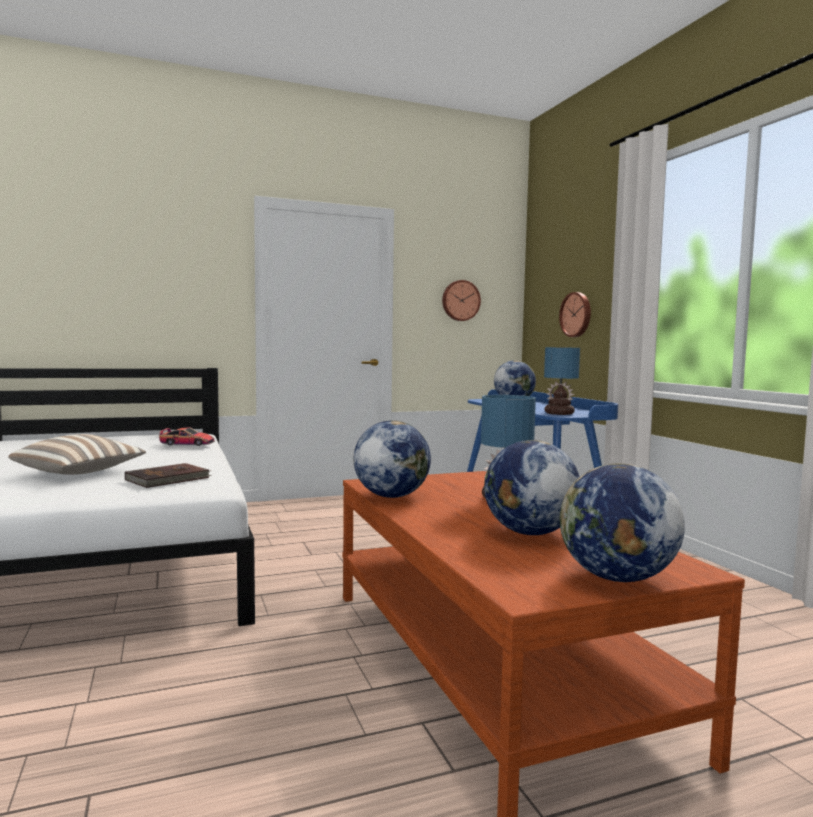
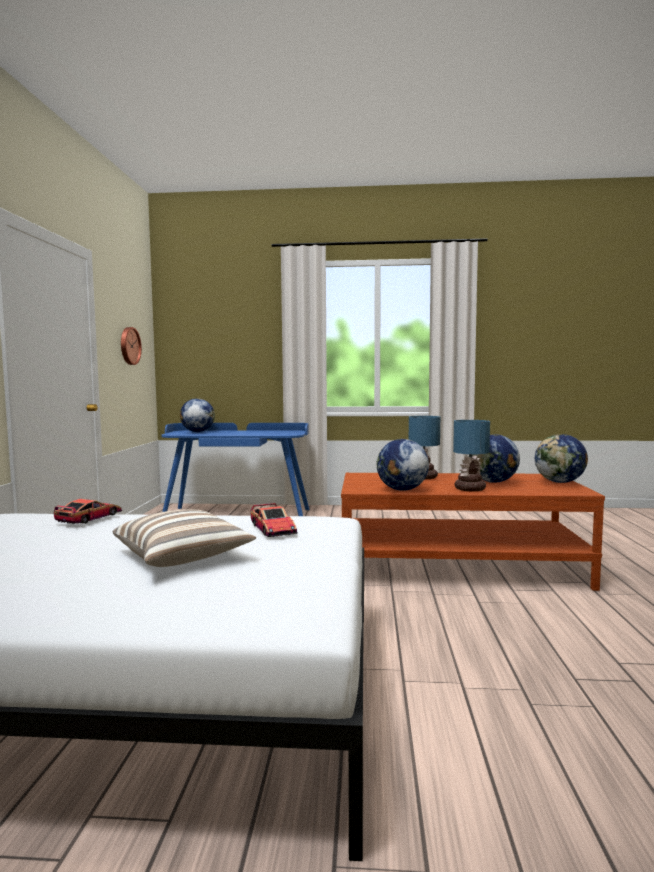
camera: 65 degrees left, 0 degrees up
brown book [125,463,212,488] -> toy car [251,503,298,537]
table lamp [544,347,580,415] -> table lamp moved to [453,420,490,491]
wall clock [559,292,591,337] -> none

